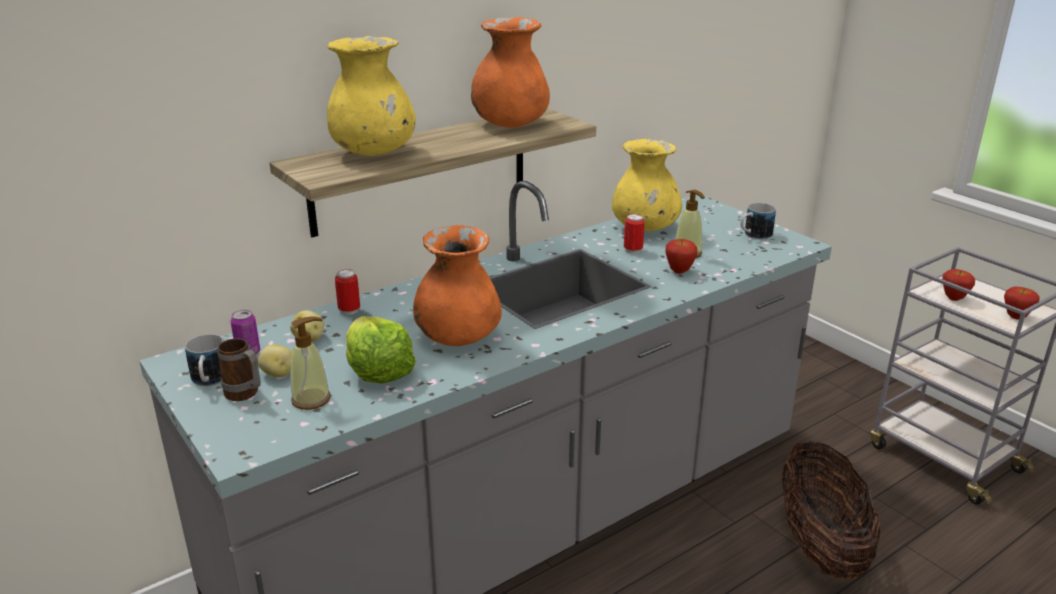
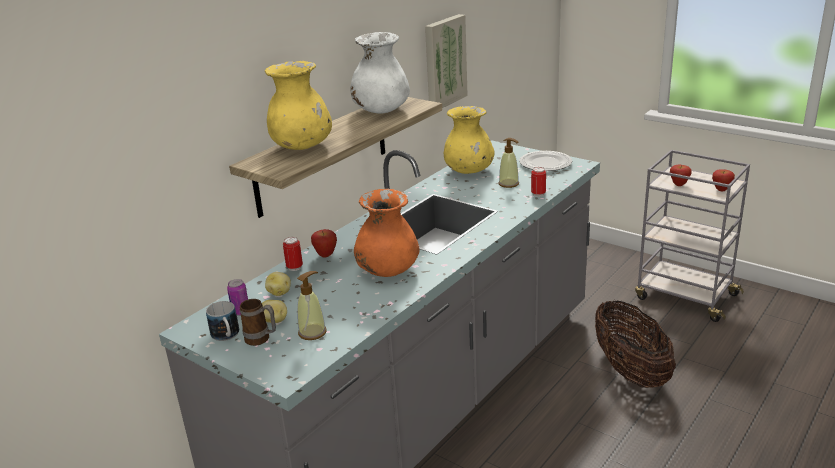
camera: 15 degrees left, 0 degrees up
lettuce [346,316,416,383] -> none
orange vase [471,17,550,128] -> white vase [350,32,410,114]
can [624,214,645,254] -> can moved to [531,167,546,197]
apple [666,239,697,274] -> apple moved to [311,229,337,258]
mug [741,203,776,239] -> plate [519,151,572,171]
none -> picture [425,14,468,108]

